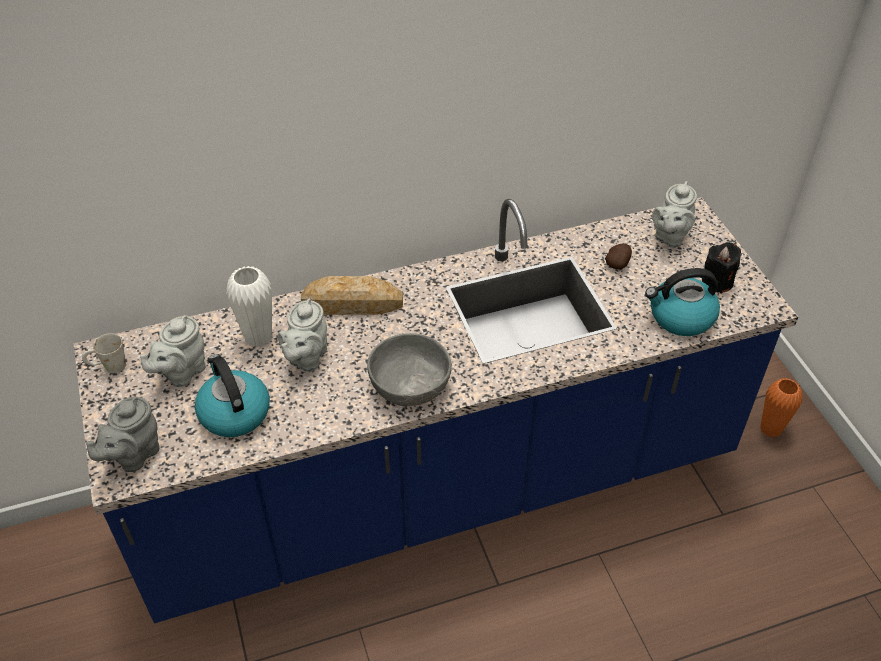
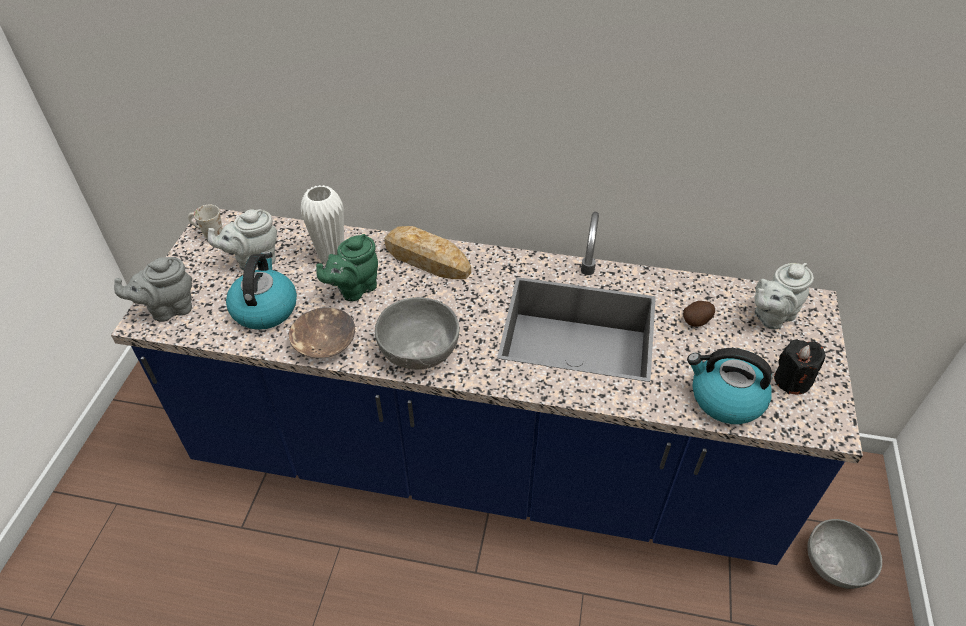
camera: 30 degrees right, 0 degrees up
grey teapot [278,299,327,372] -> green teapot [316,234,378,301]
orange vase [760,378,802,438] -> grey bowl [807,519,882,589]
none -> brown bowl [289,307,355,358]

